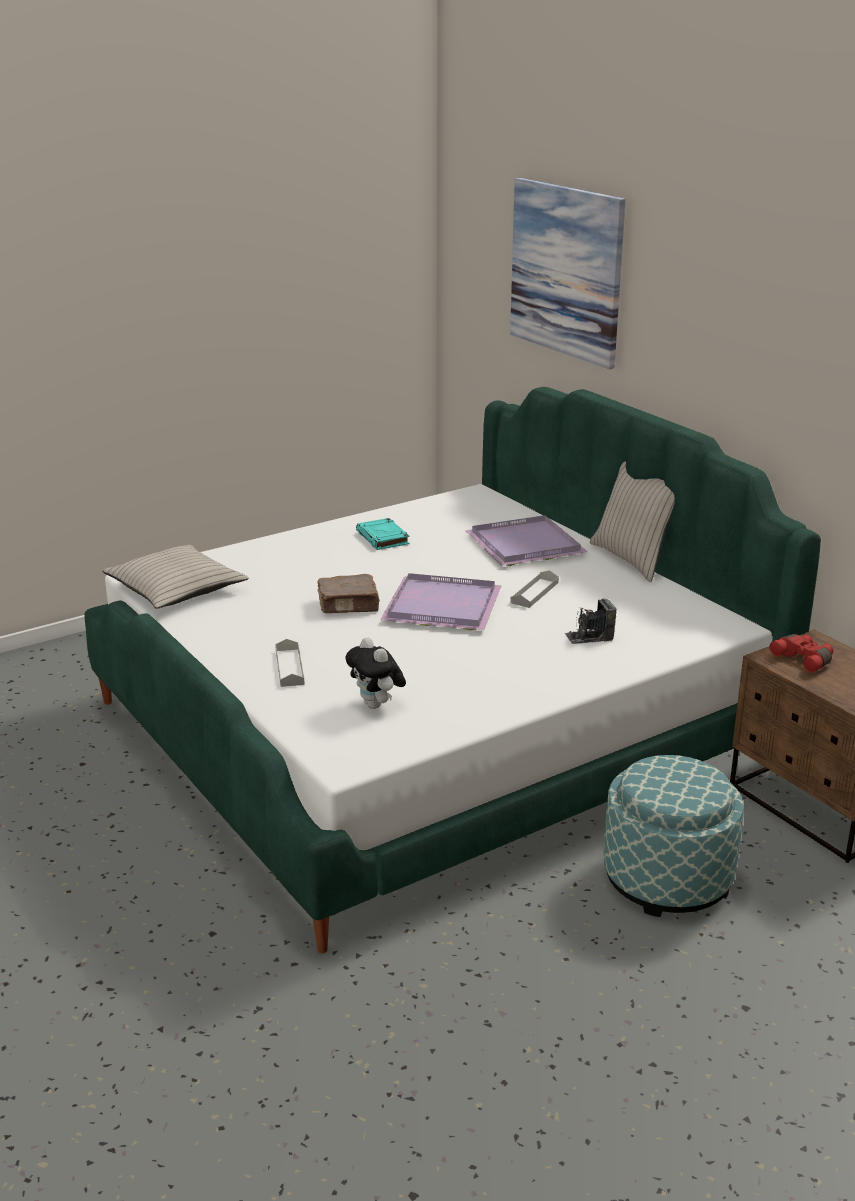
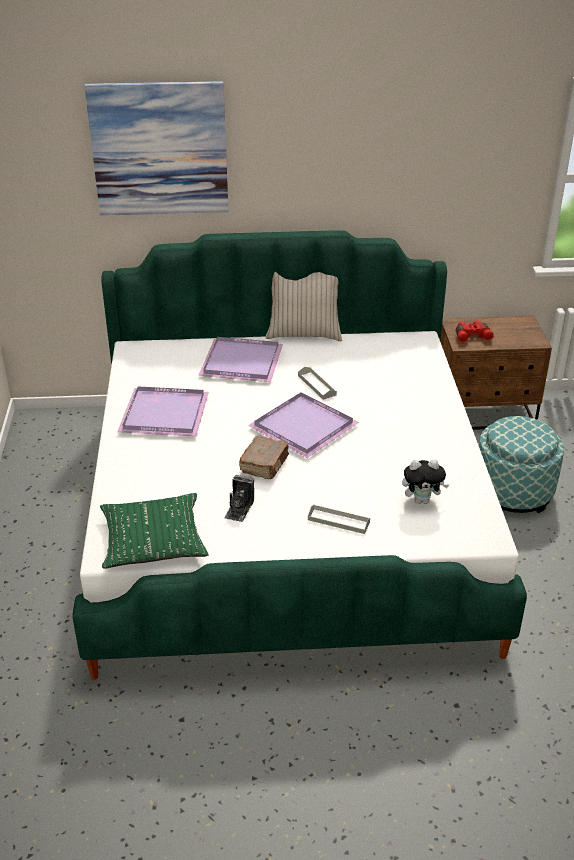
camera: 60 degrees left, 10 degrees up
beige pillow [102,545,249,609] -> green pillow [100,493,208,568]
turquoise book [356,518,409,550] -> purple tray [117,386,209,437]
camera [564,598,617,644] -> camera moved to [224,475,254,522]

